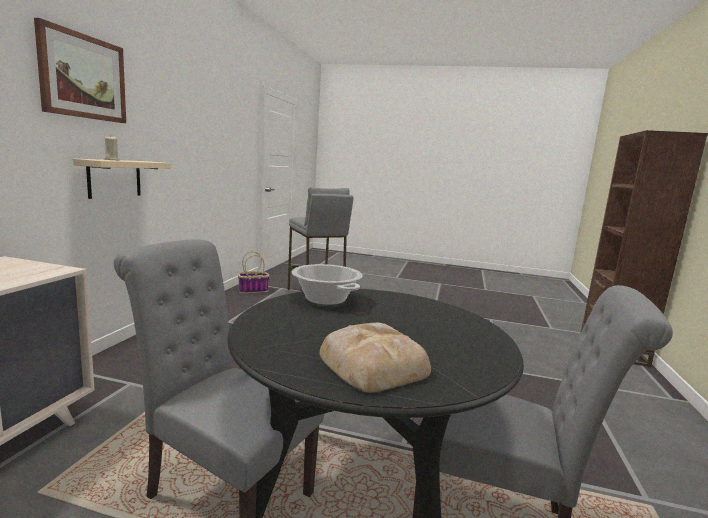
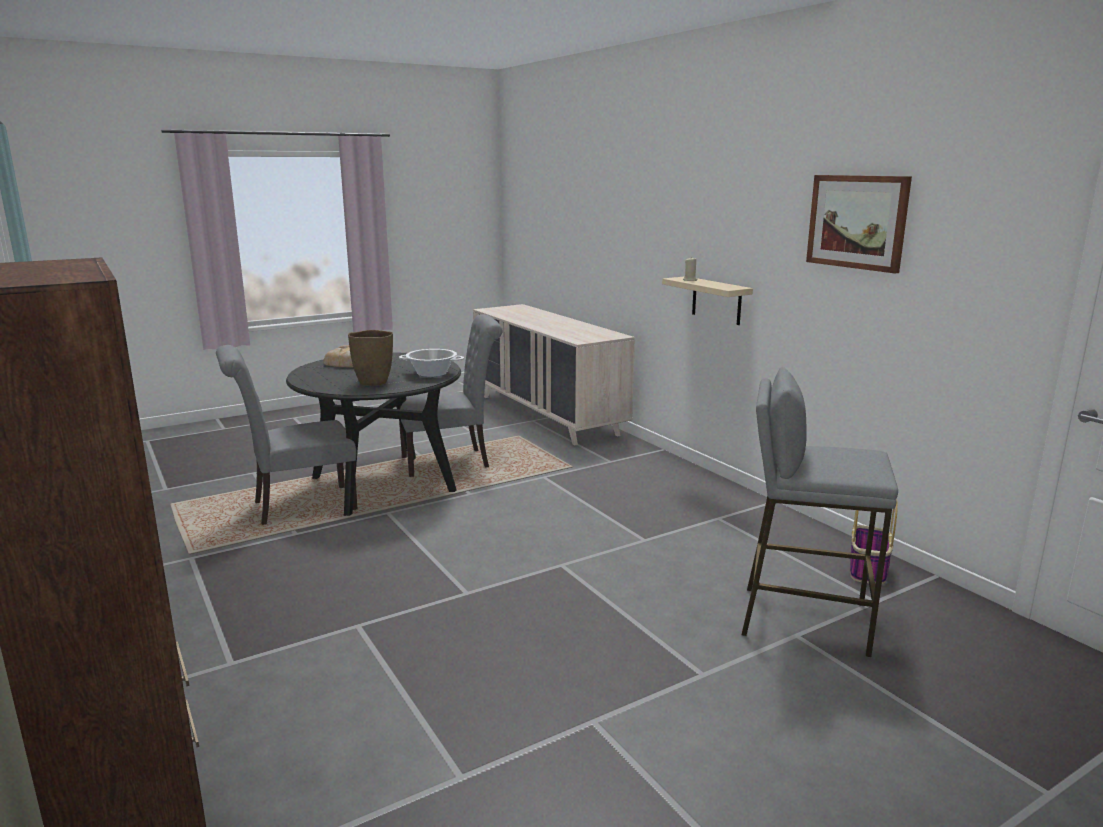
camera: 135 degrees right, 5 degrees up
picture [34,18,126,123] -> picture moved to [806,175,912,273]
none -> brown vase [348,330,393,386]

